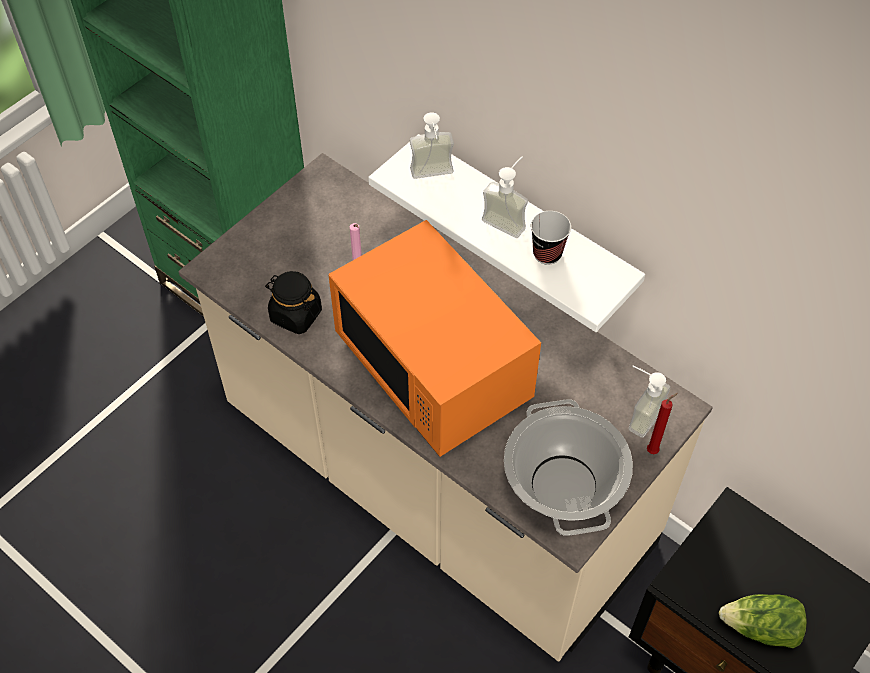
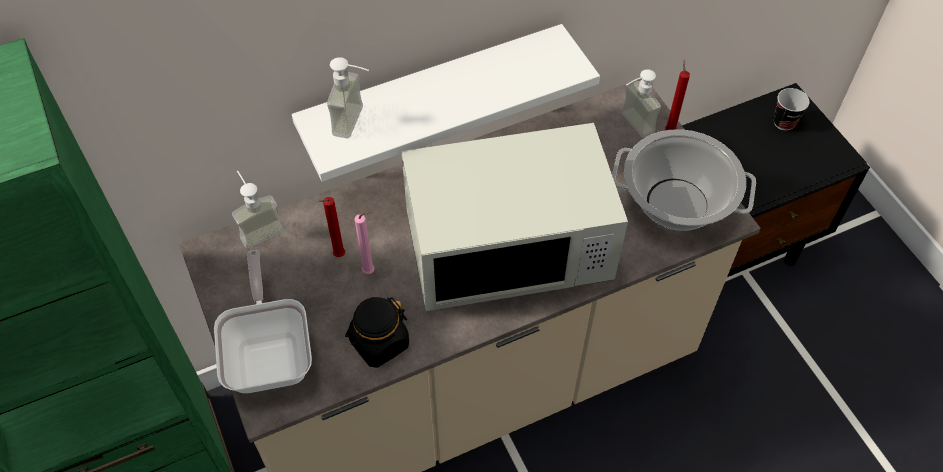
camera: 65 degrees left, 0 degrees up
orange microwave [329,220,541,457] -> white microwave [401,123,628,311]
soap dispenser [482,156,528,238] -> soap dispenser moved to [232,171,285,249]
cup [531,211,571,265] -> cup moved to [774,88,810,131]
lettuce [719,594,807,648] -> none
none -> frying pan [214,250,312,393]
none -> red candle [319,197,345,257]

